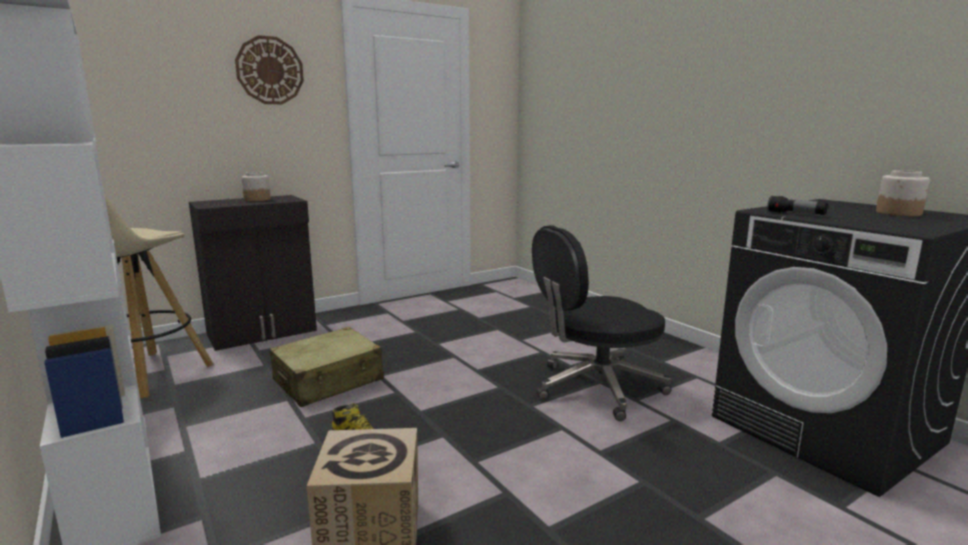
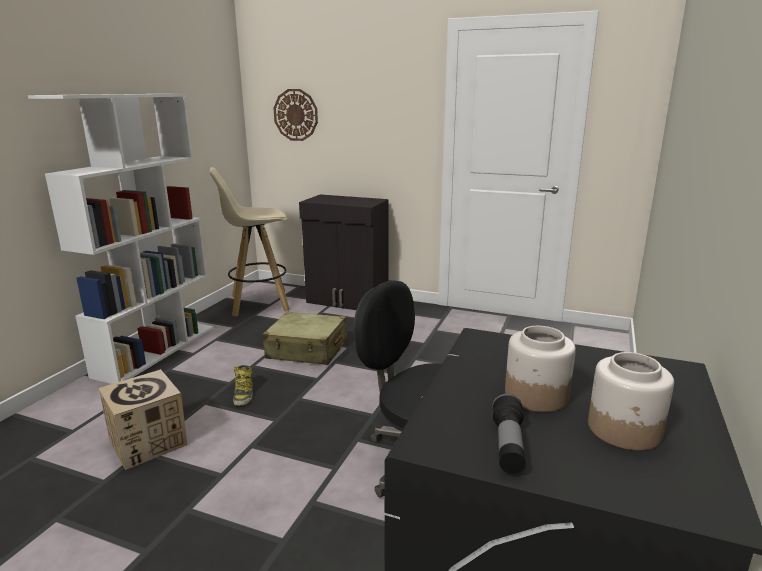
camera: 55 degrees right, 5 degrees up
wall clock [235,35,304,104] -> wall clock moved to [274,89,318,141]
jar [242,172,270,201] -> jar moved to [505,326,576,412]
flashlight [767,195,828,215] -> flashlight moved to [492,394,526,474]

